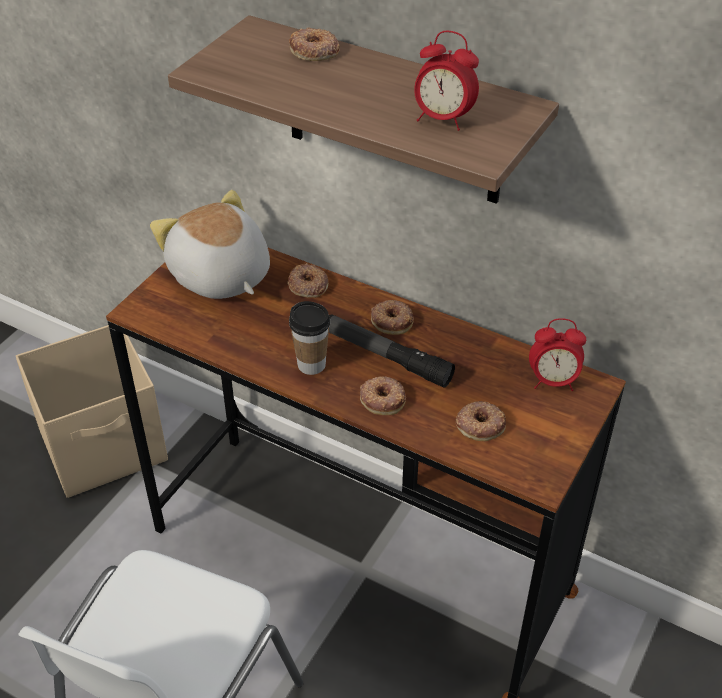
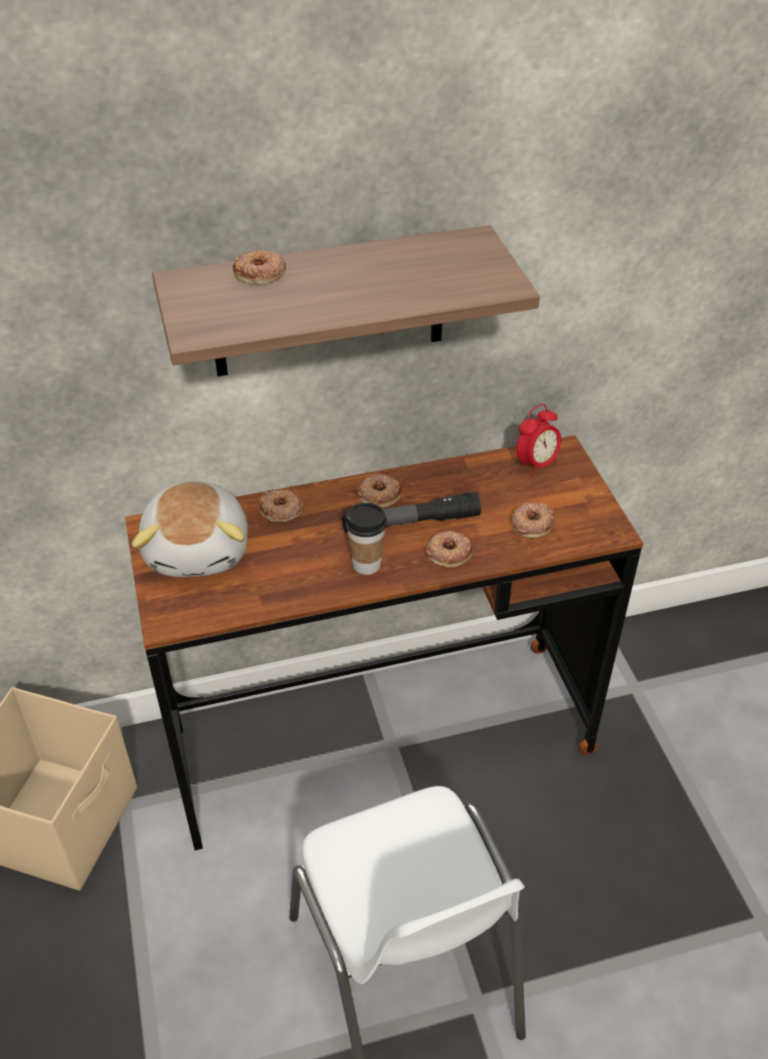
camera: 45 degrees left, 0 degrees up
plush toy [150,190,270,299] -> plush toy turned 105 degrees counterclockwise [132,480,248,577]
alarm clock [414,31,479,131] -> none

